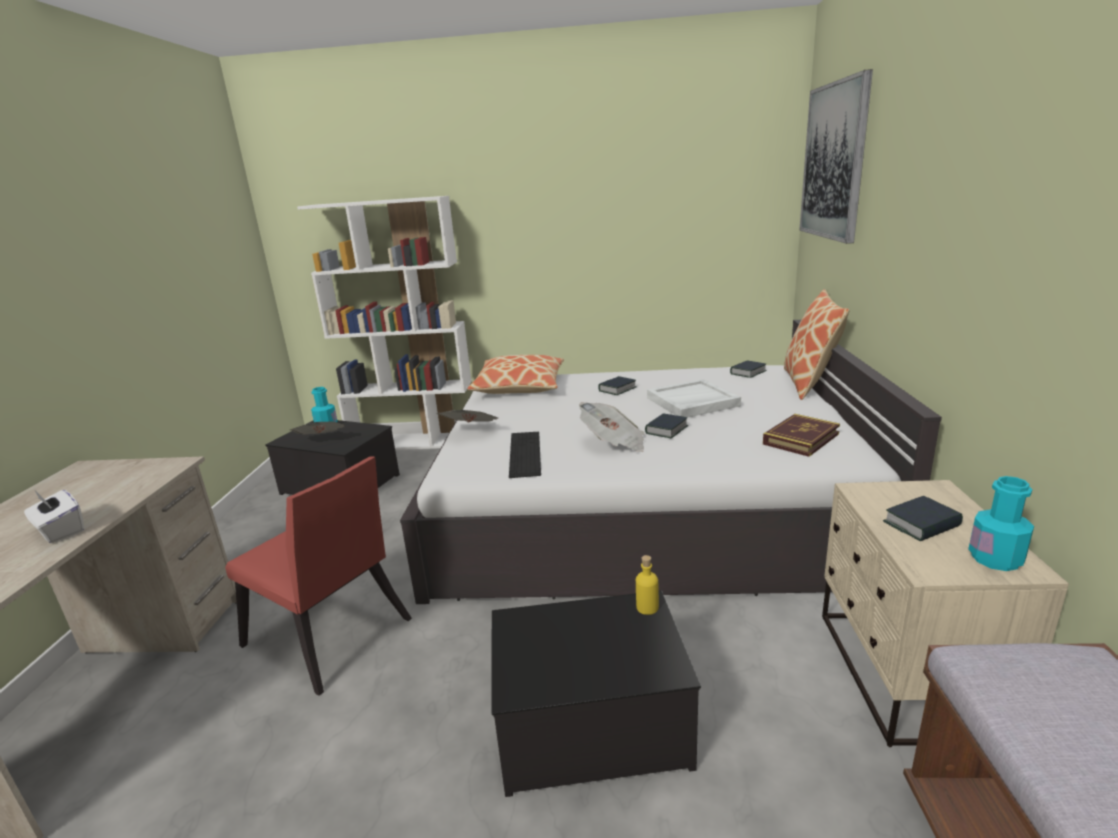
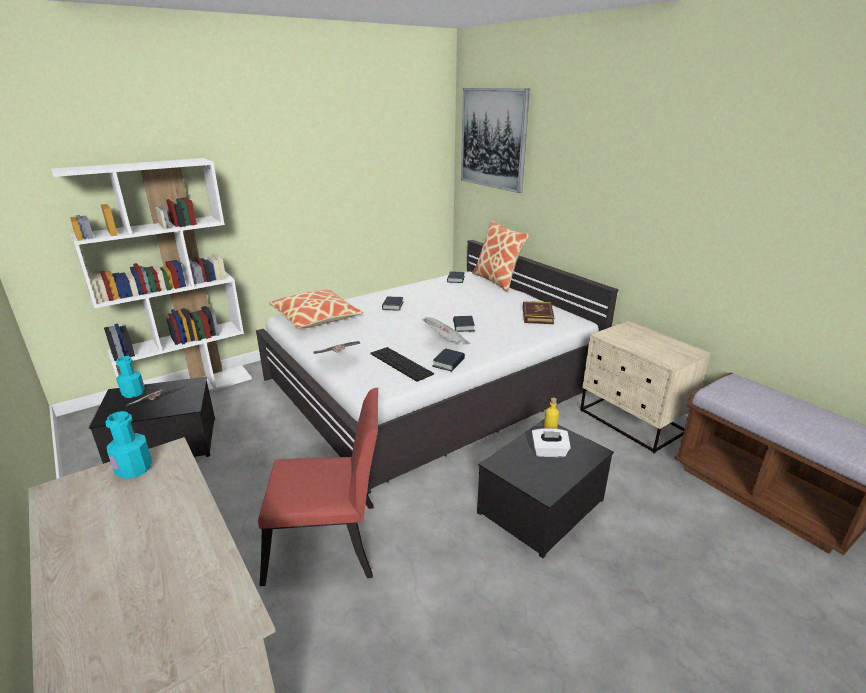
camera: 40 degrees left, 5 degrees up
white tissue box [24,490,84,543] -> white tissue box moved to [531,428,571,457]
white tray [647,379,741,418] -> none
book [883,496,963,541] -> book moved to [432,348,465,372]
turquoise bottle [968,476,1034,571] -> turquoise bottle moved to [105,411,152,479]

